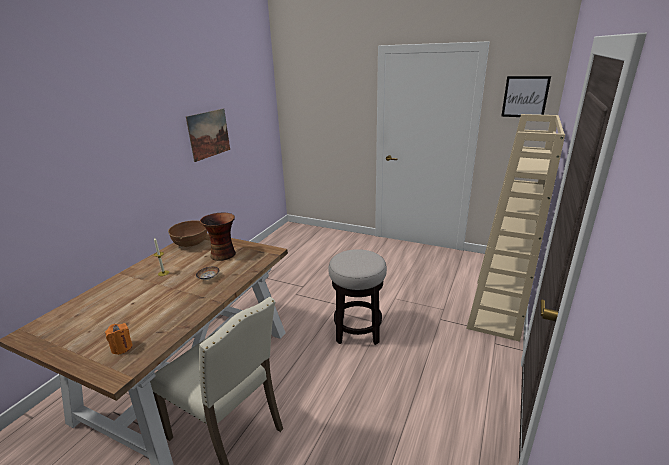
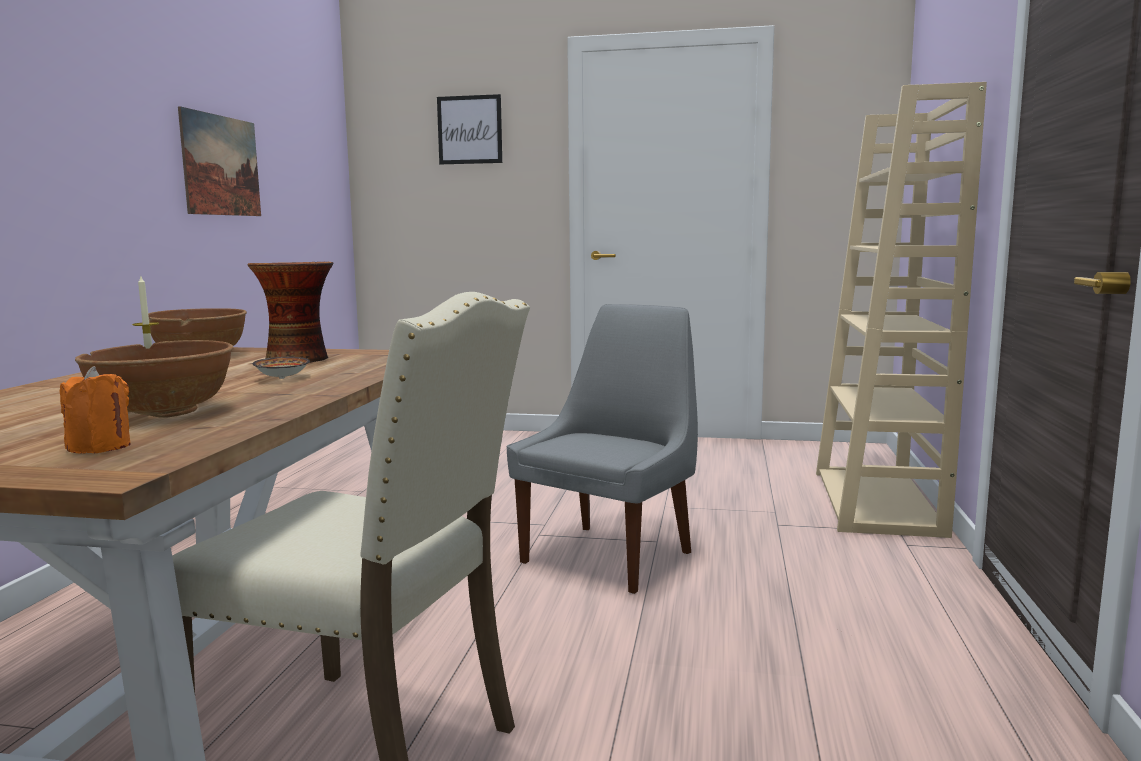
camera: 15 degrees left, 15 degrees down
stool [329,249,387,345] -> grey chair [507,304,698,594]
picture [501,76,551,117] -> picture moved to [437,94,502,164]
none -> brown bowl [75,340,233,418]

